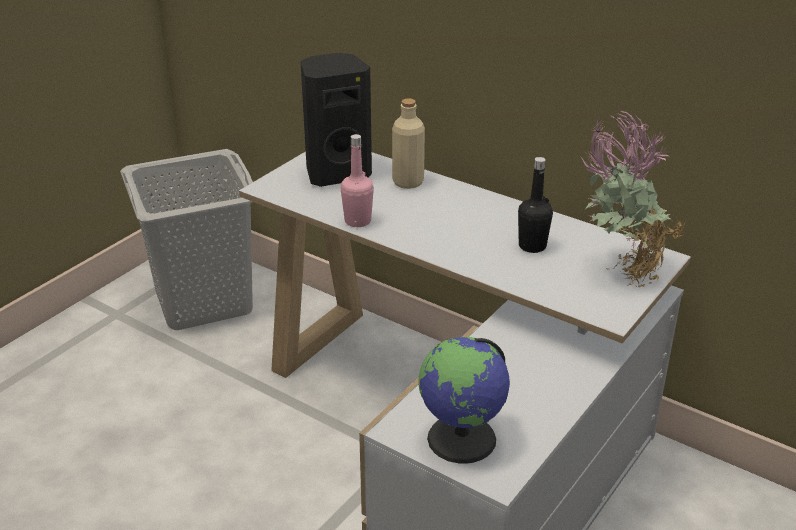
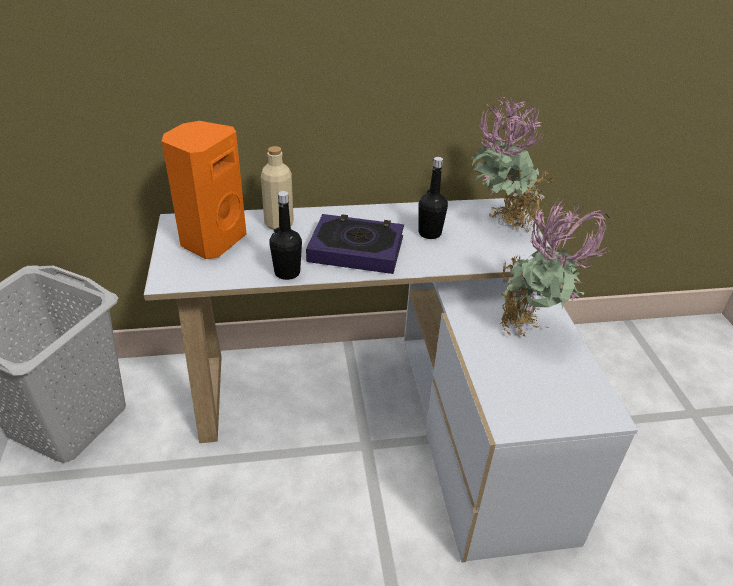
camera: 45 degrees left, 5 degrees up
black speaker [301,53,372,187] -> orange speaker [162,121,247,259]
pink bottle [341,134,374,227] -> black bottle [269,191,302,280]
globe [418,336,511,464] -> none
none -> book [306,214,404,274]
none -> potted plant [501,197,612,337]

